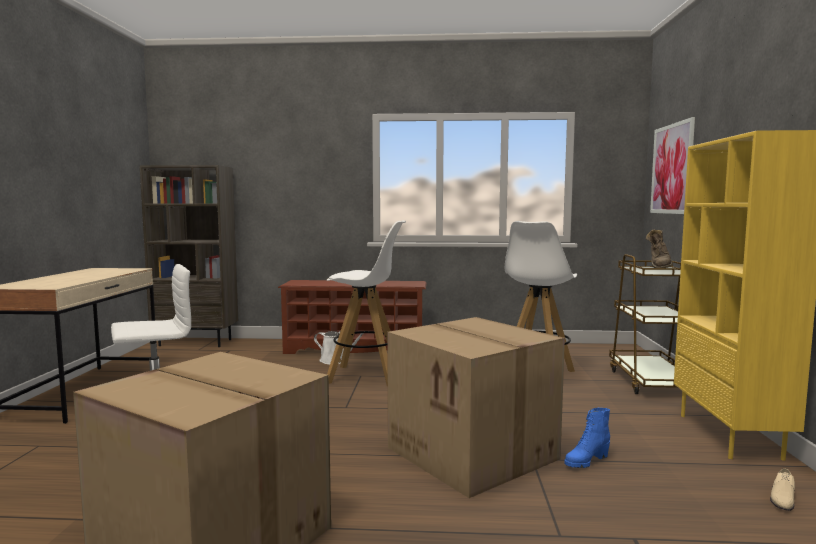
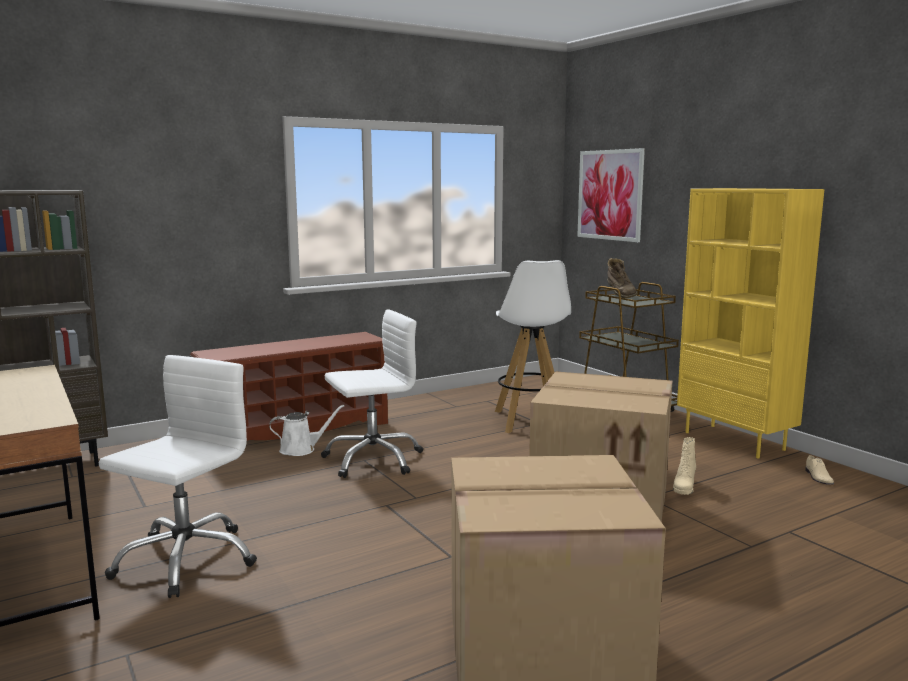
camera: 35 degrees left, 5 degrees up
white stool [327,220,406,386] -> white office chair [321,309,423,478]
blue boot [565,408,610,468] -> beige boot [673,437,696,495]

